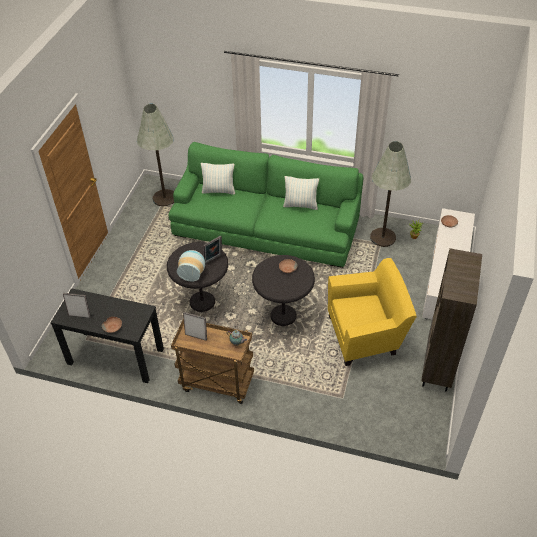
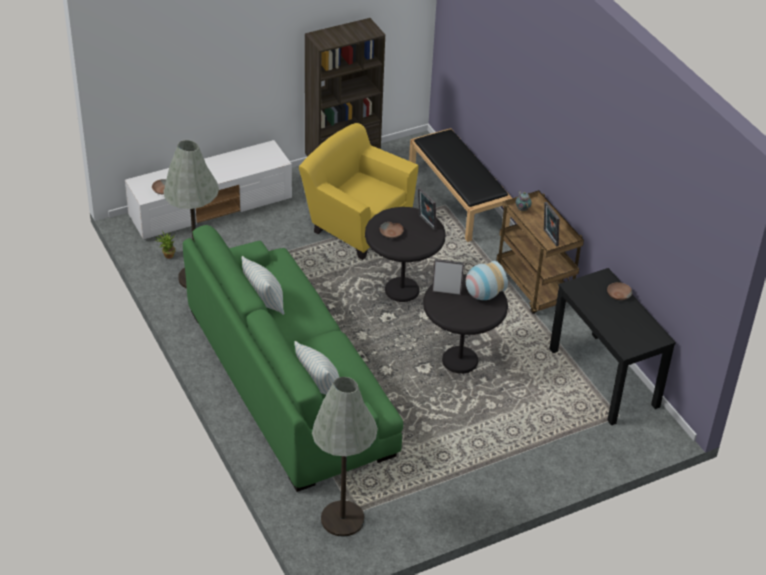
camera: 135 degrees left, 5 degrees down
picture frame [63,293,91,318] -> picture frame moved to [418,188,437,230]
none -> black bench [409,128,512,242]

